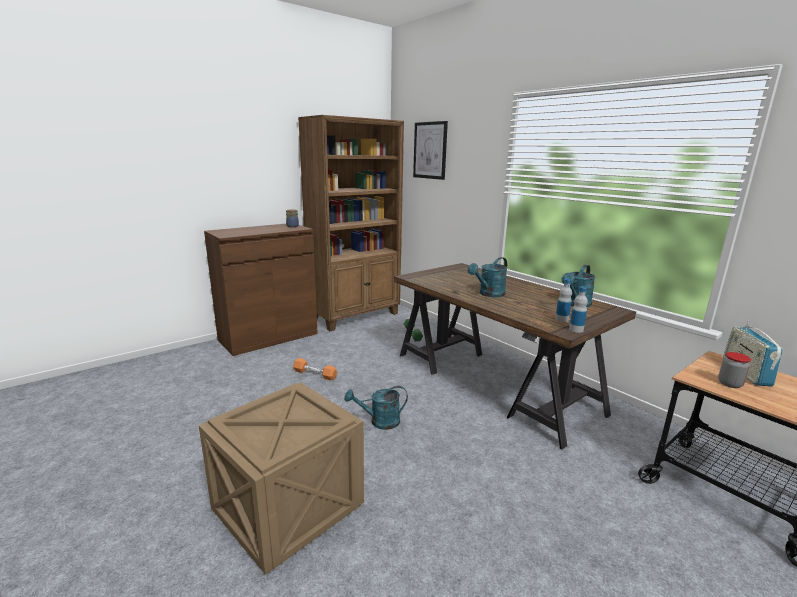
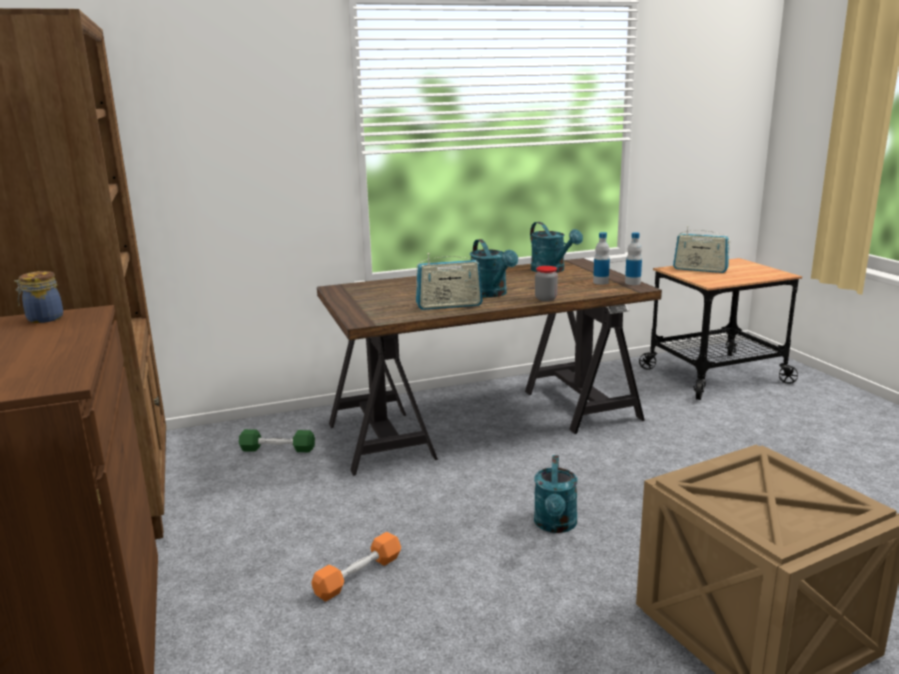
camera: 70 degrees left, 0 degrees up
picture [413,121,448,180] -> none
jar [718,352,751,388] -> jar moved to [535,266,558,301]
none -> radio [416,253,483,310]

